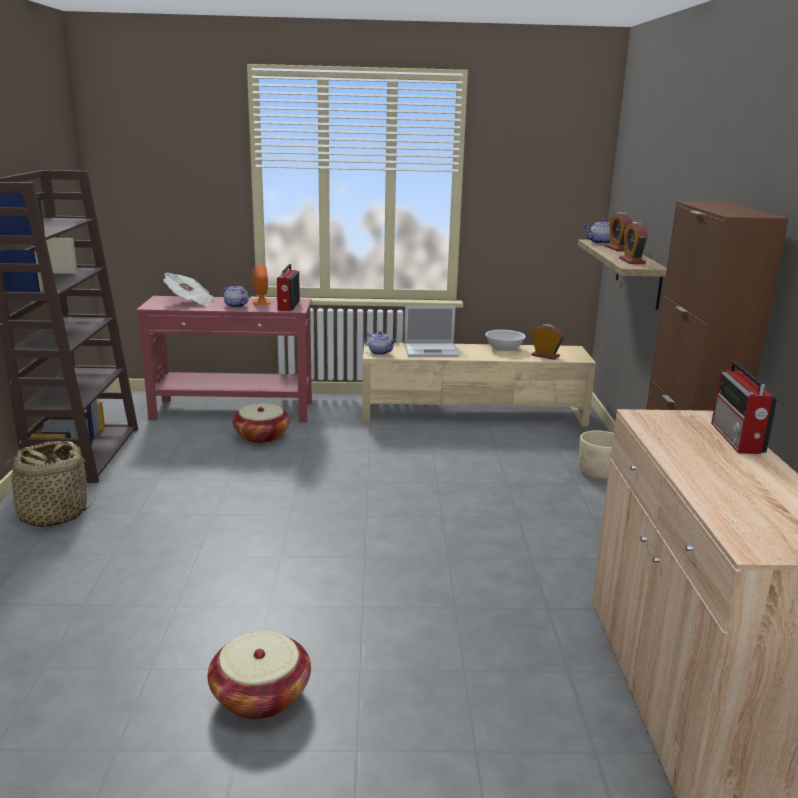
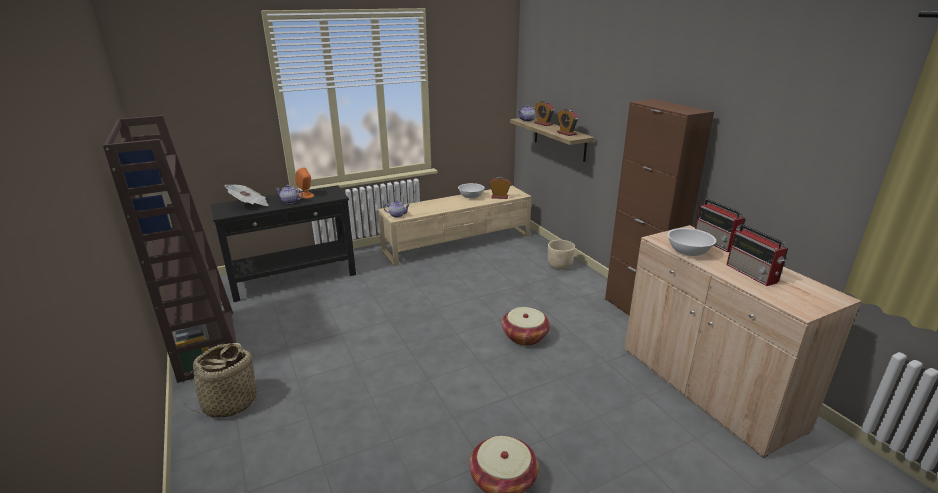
camera: 25 degrees left, 5 degrees up
red console table [136,296,312,422] -> black console table [211,185,356,302]
basket [233,403,290,444] -> basket moved to [502,307,550,346]
radio [277,264,300,311] -> radio moved to [727,224,788,286]
laptop [404,306,460,357] -> none
none -> white bowl [667,228,716,256]

